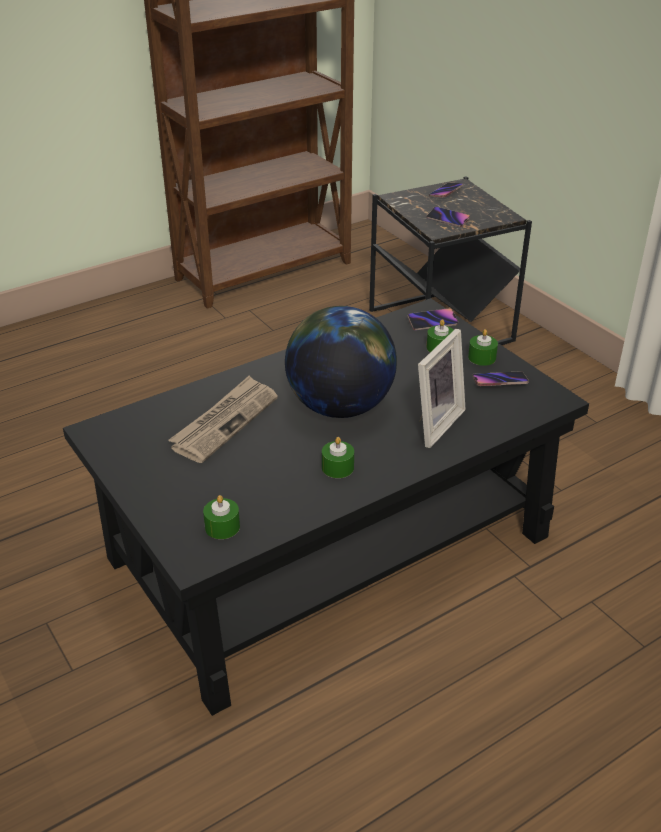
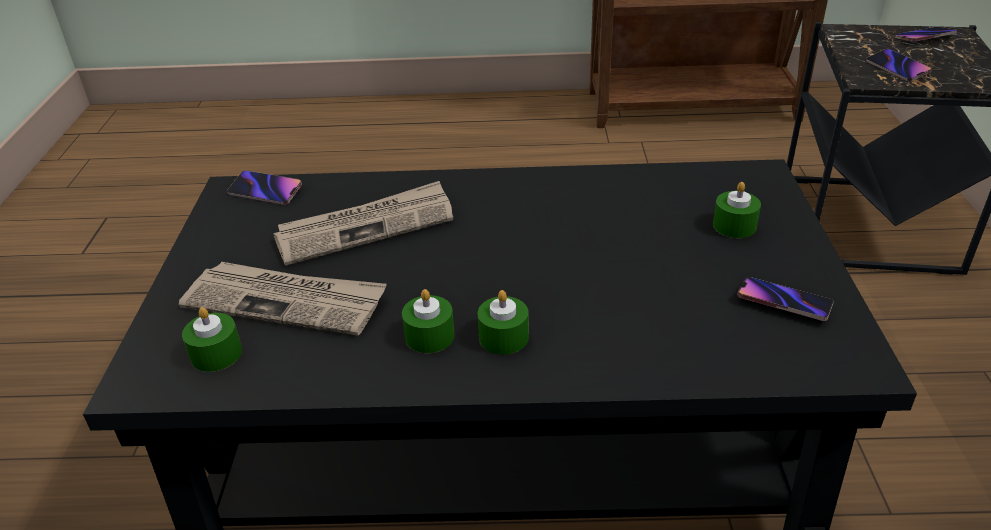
camera: 35 degrees right, 0 degrees up
globe [285,306,397,418] -> none
phone [408,308,458,331] -> phone moved to [227,171,302,205]
picture frame [418,329,466,448] -> none
green candle [468,329,498,366] -> green candle moved to [478,290,529,355]
none -> newspaper [179,262,387,336]

